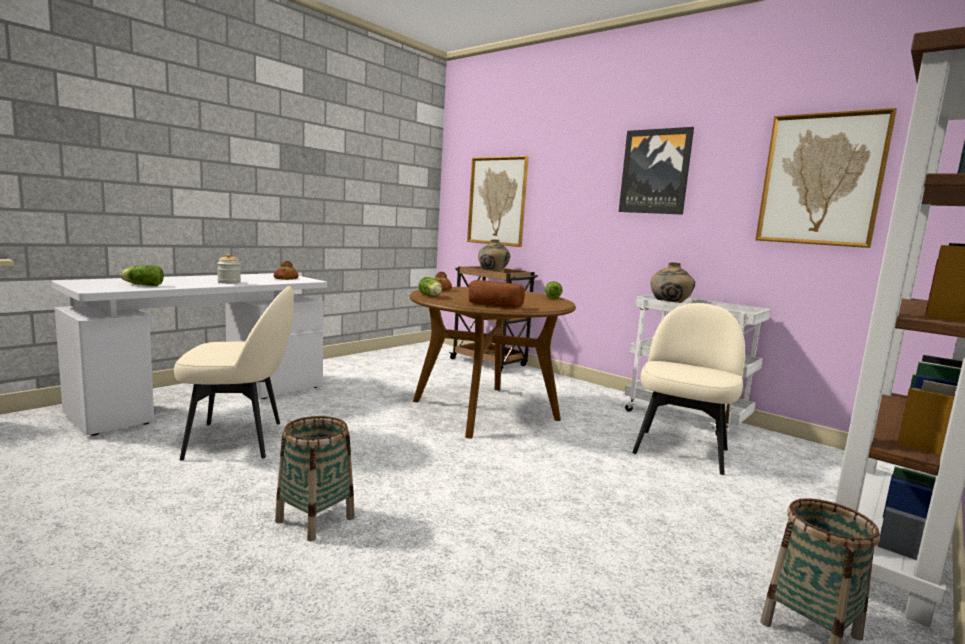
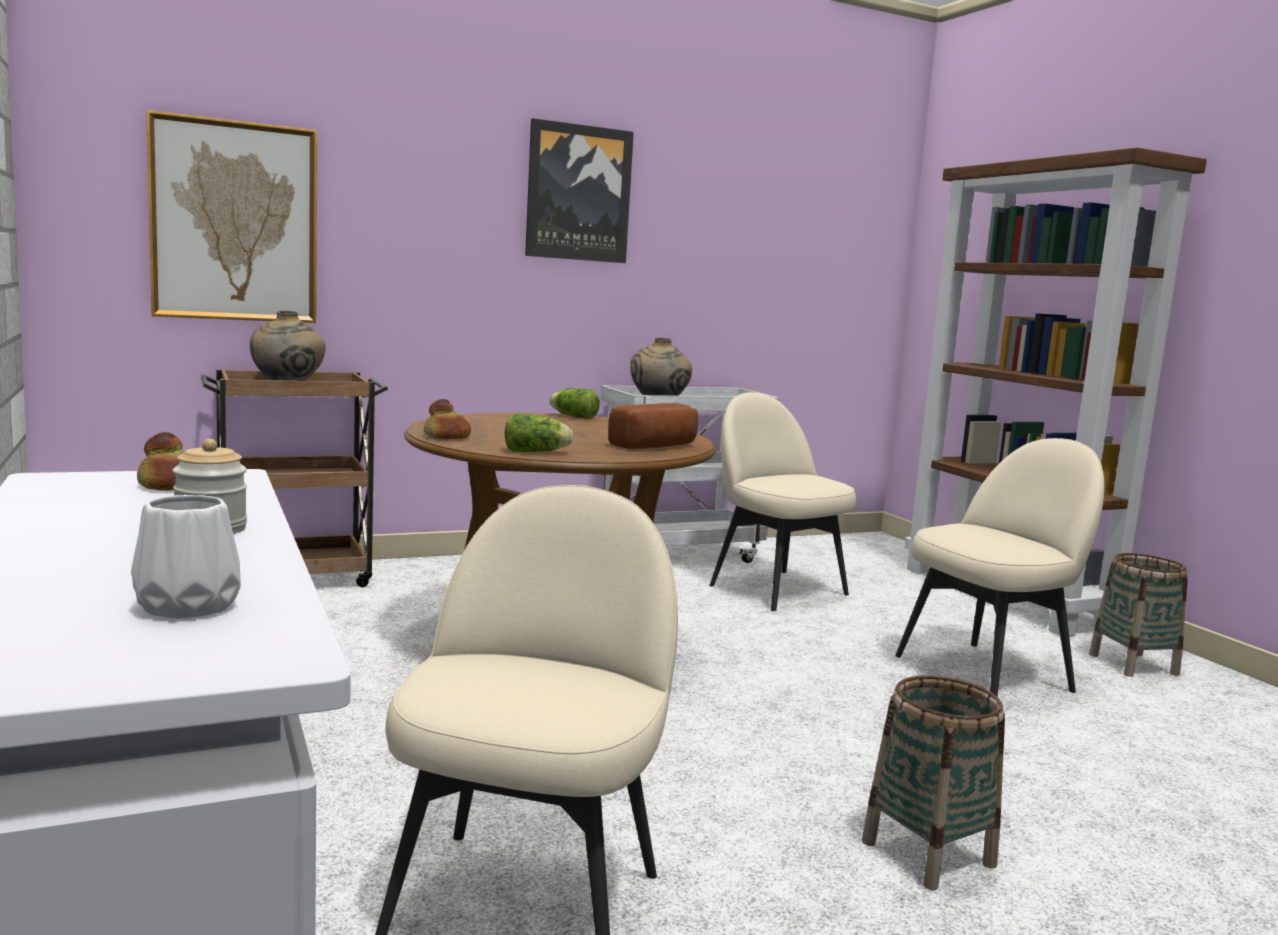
camera: 65 degrees left, 0 degrees up
lettuce [120,265,164,286] -> white vase [131,495,241,619]
picture [755,108,897,248] -> none
none -> beige chair [895,438,1105,696]

